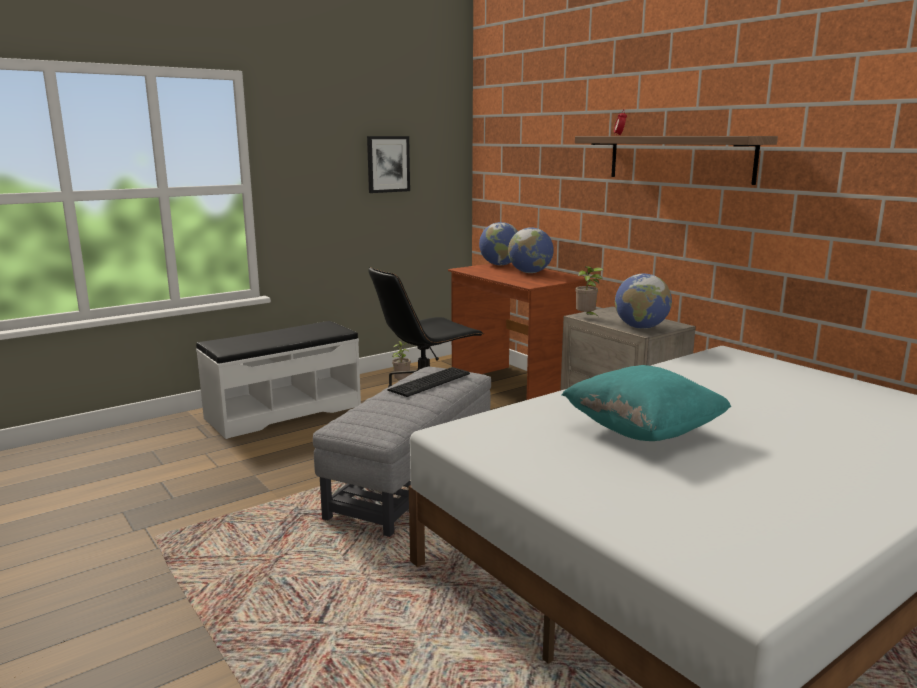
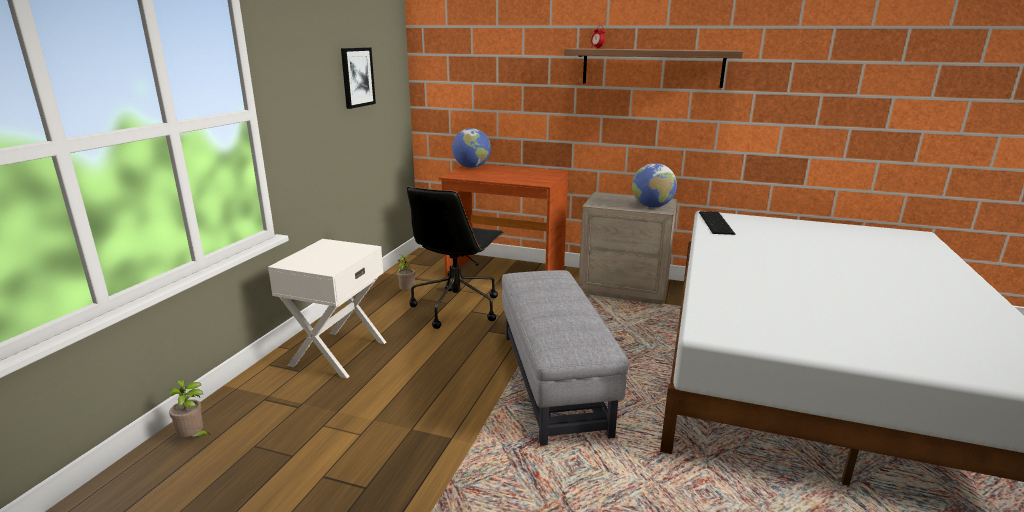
camera: 35 degrees left, 5 degrees up
white bench [196,321,361,439] -> white nightstand [268,239,386,378]
keyboard [387,367,470,397] -> keyboard moved to [699,211,735,235]
globe [508,227,554,273] -> none
turquoise pillow [562,365,731,441] -> none
potted plant [575,266,604,316] -> potted plant moved to [169,380,211,437]

